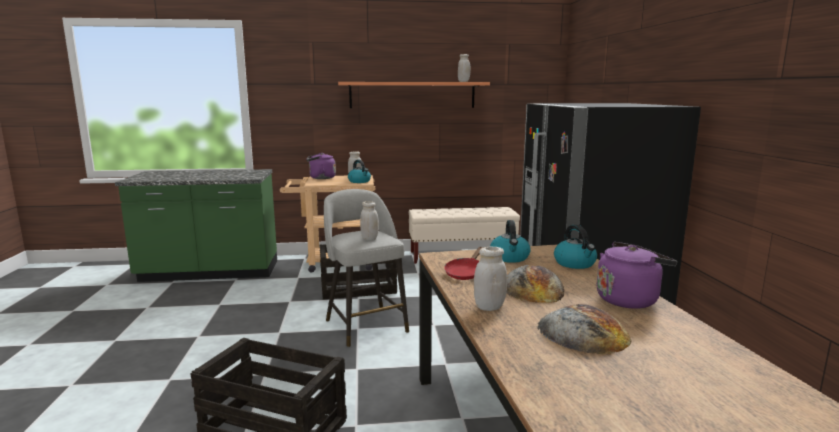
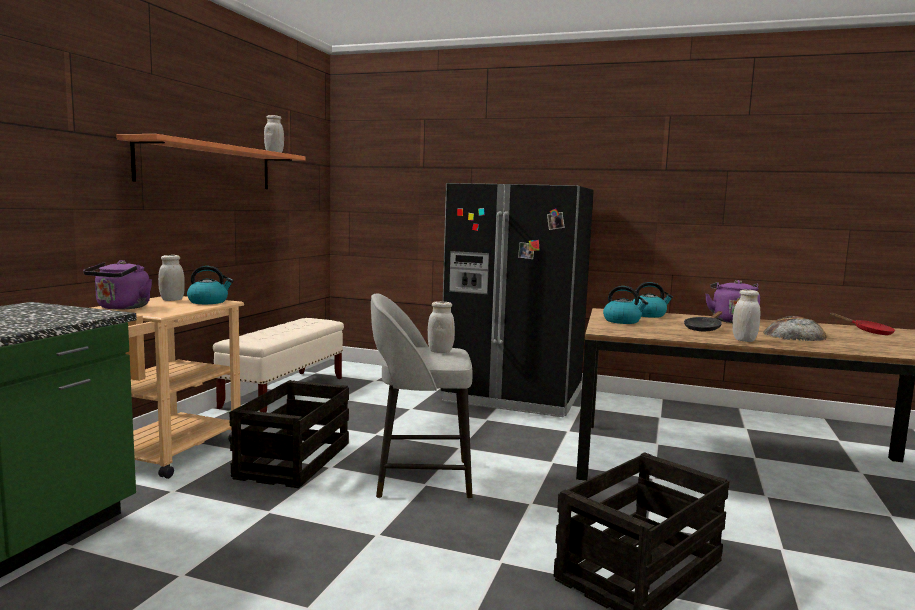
camera: 65 degrees left, 5 degrees down
red frying pan [444,247,483,280] -> red frying pan moved to [830,313,895,335]
bread [506,265,565,303] -> black frying pan [684,311,722,331]

